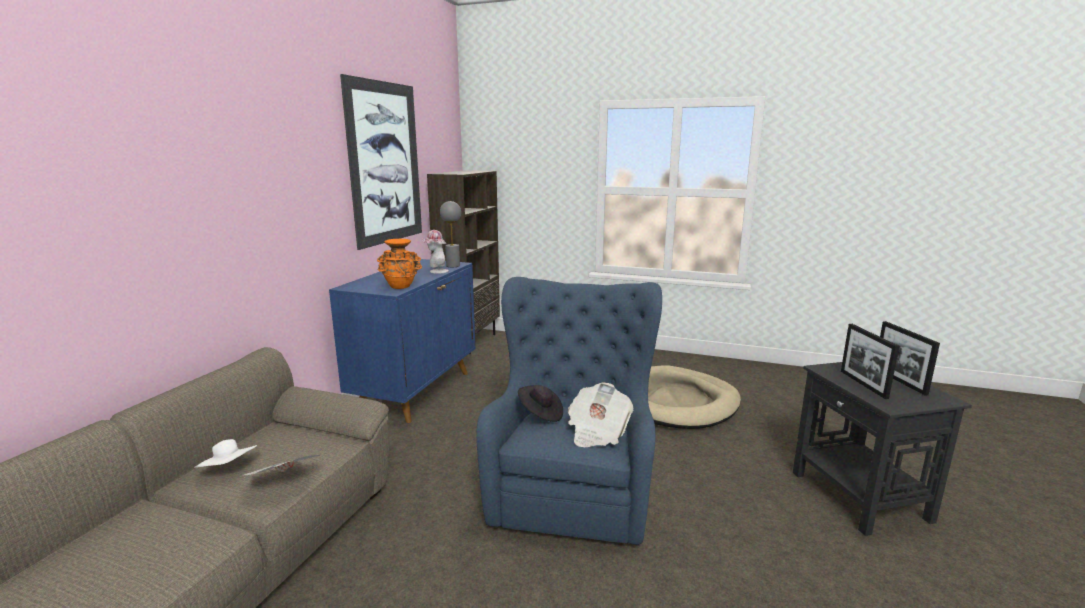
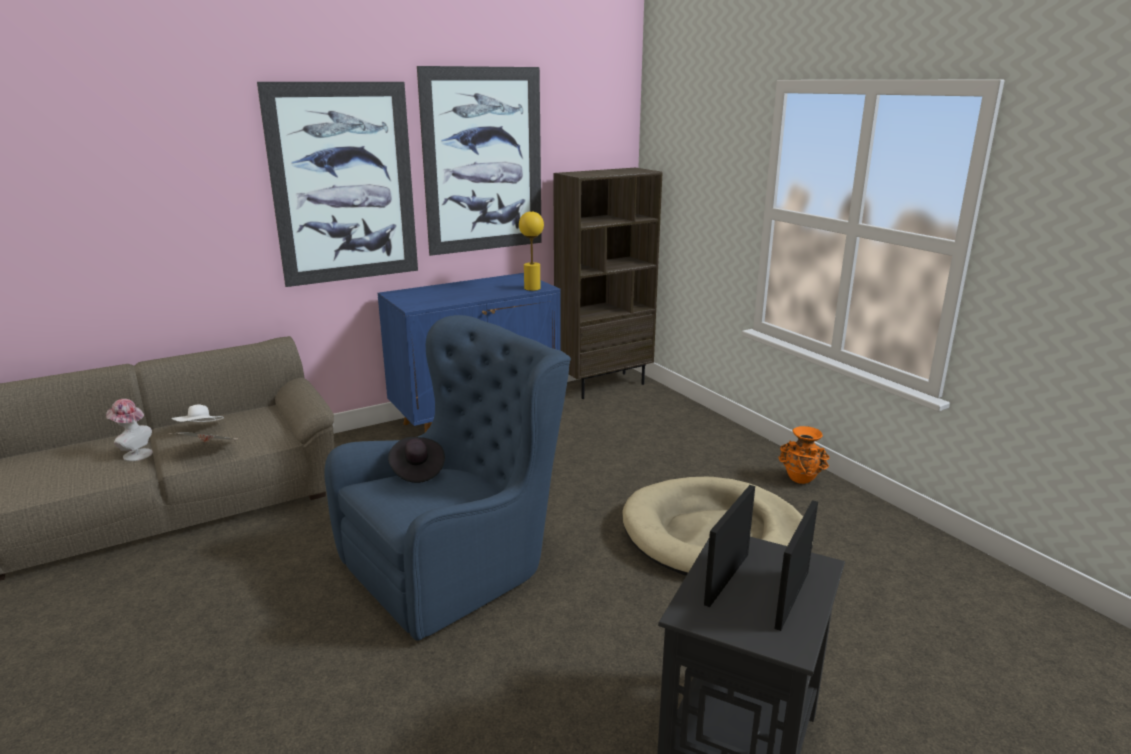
camera: 40 degrees right, 5 degrees up
orange vase [377,239,422,289] -> orange vase moved to [778,426,829,484]
hat [421,230,449,274] -> hat moved to [106,399,153,461]
grey table lamp [440,201,461,267] -> yellow table lamp [519,211,544,291]
newspaper [568,382,633,447] -> none
none -> picture [257,82,418,287]

